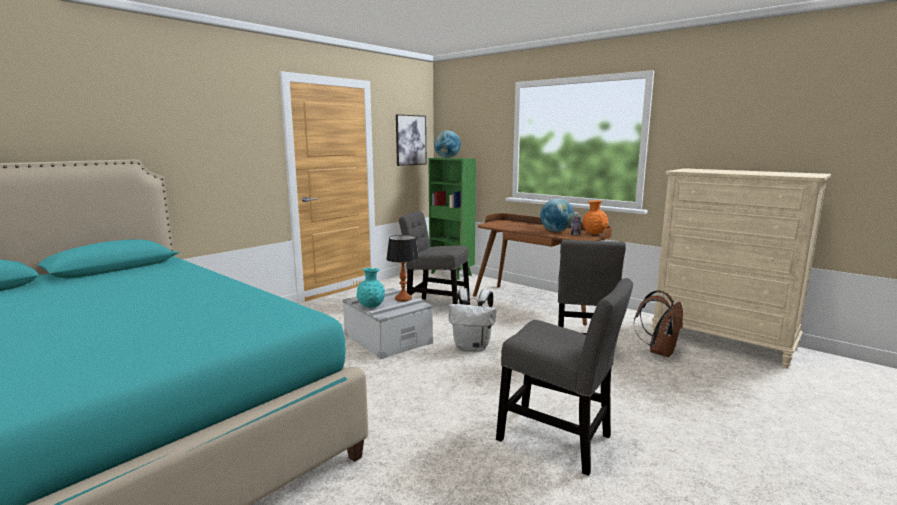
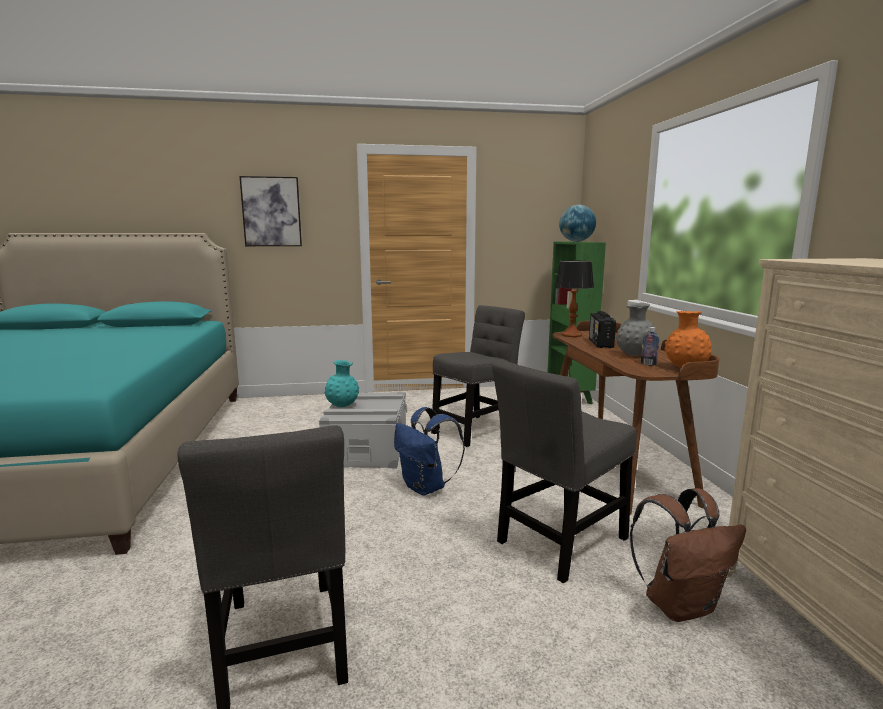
camera: 40 degrees right, 0 degrees up
table lamp [386,235,419,301] -> table lamp moved to [555,260,594,337]
picture [396,114,426,166] -> picture moved to [239,176,302,246]
grey chair [399,211,470,305] -> grey chair turned 75 degrees clockwise [431,305,525,447]
white backpack [449,288,496,351] -> blue backpack [394,407,465,496]
globe [540,199,574,232] -> grey vase [616,302,657,356]
none -> radio [589,311,616,348]

